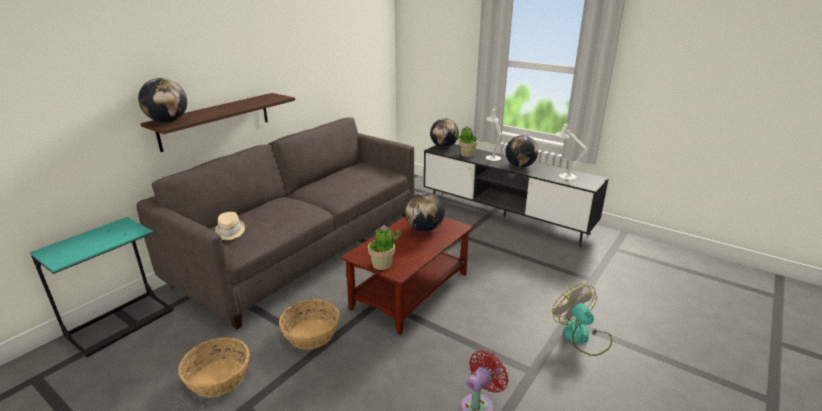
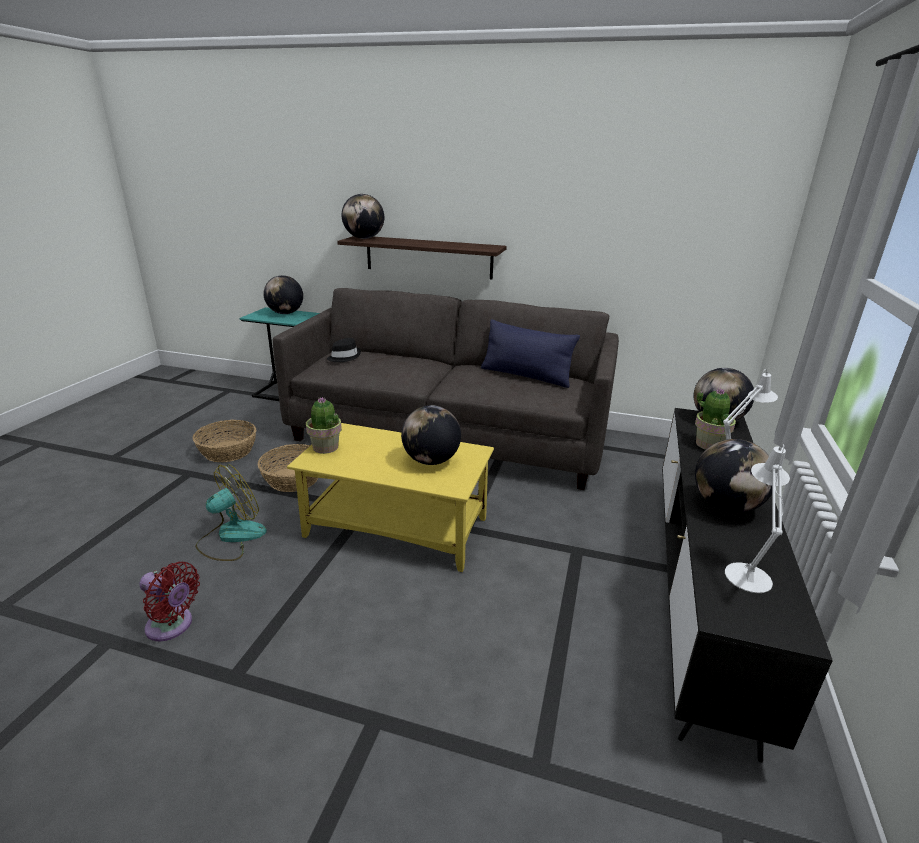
camera: 70 degrees right, 0 degrees up
beige hat [215,212,245,240] -> black hat [327,338,361,362]
brown coffee table [341,216,473,335] -> yellow coffee table [287,423,494,572]
fan [552,284,612,356] -> fan moved to [195,464,267,561]
none -> globe [263,275,303,314]
none -> blue pillow [481,319,580,388]

